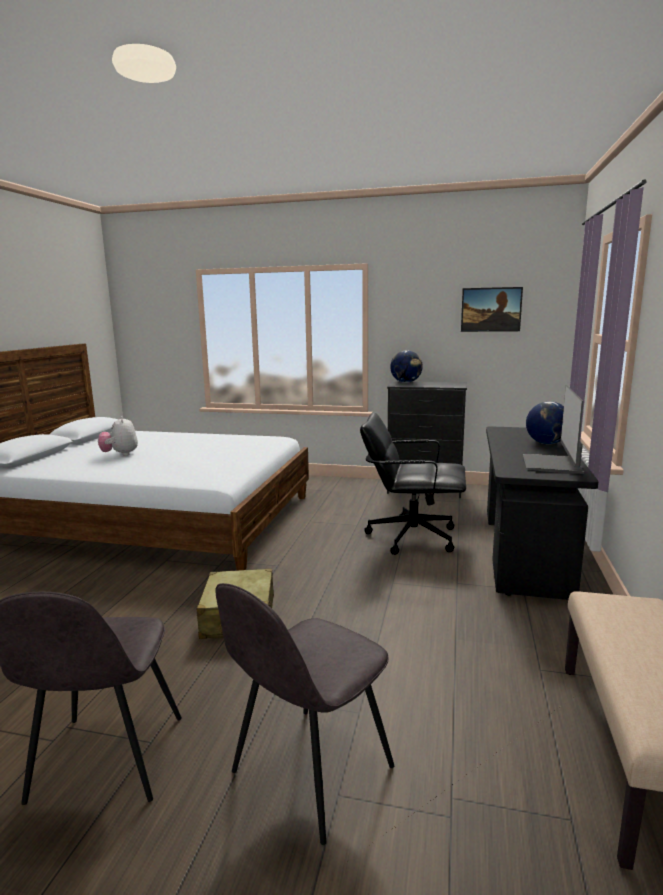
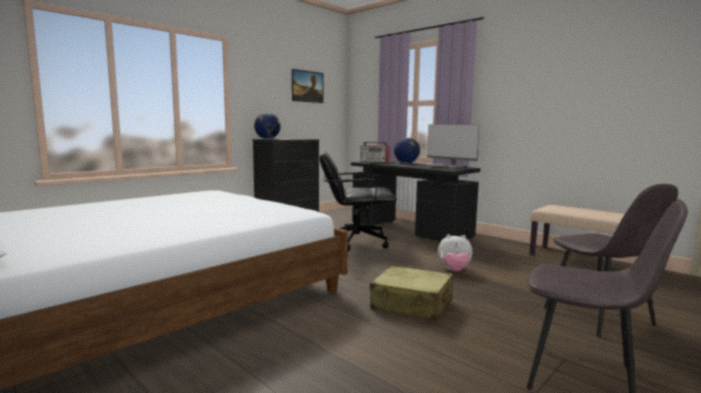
camera: 60 degrees left, 5 degrees down
plush toy [98,416,138,456] -> plush toy moved to [438,234,472,271]
black office chair [360,412,466,555] -> black office chair turned 45 degrees clockwise [319,151,397,251]
none -> radio [360,141,390,163]

